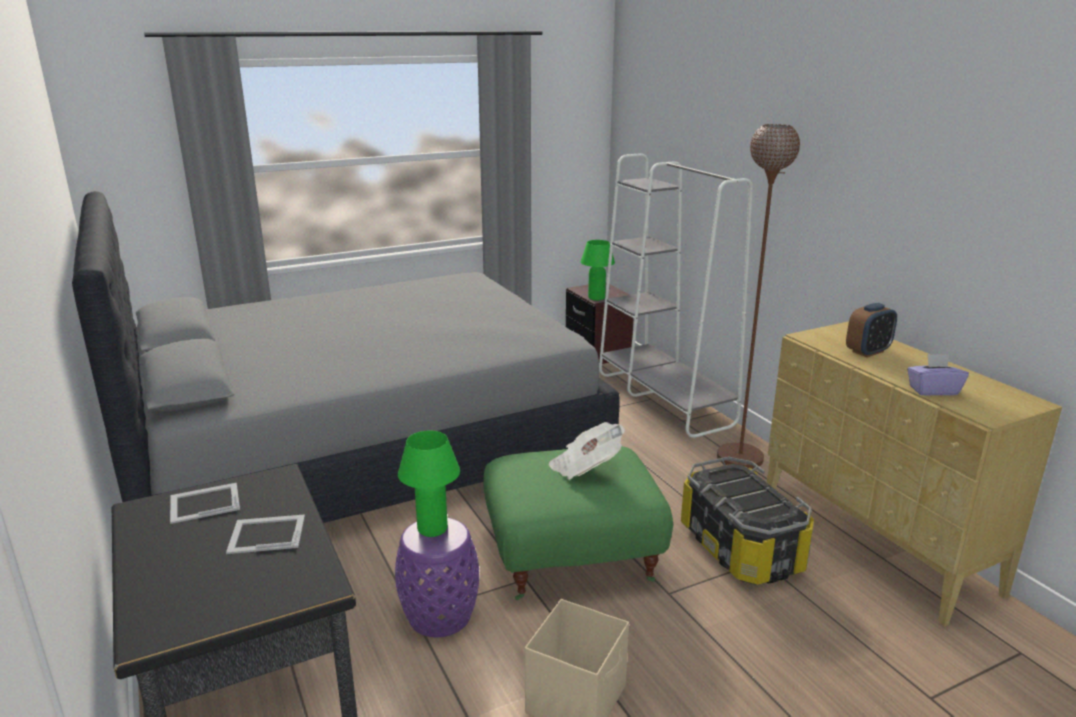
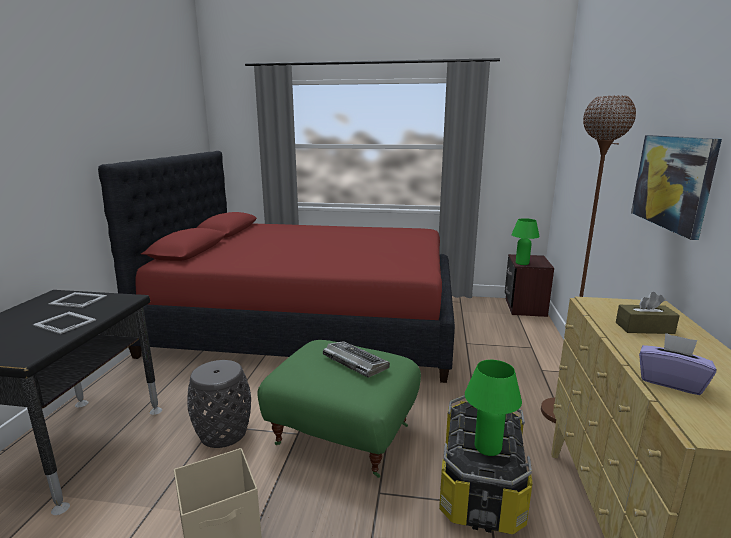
camera: 35 degrees right, 5 degrees down
grey bed [72,191,619,523] -> red bed [98,151,455,383]
purple stool [395,517,479,637] -> grey stool [187,360,251,448]
green table lamp [398,430,460,537] -> green table lamp moved to [465,360,522,456]
newspaper [549,422,626,480] -> keyboard [323,341,390,378]
grey clothes rack [599,153,753,438] -> none
alarm clock [846,303,897,357] -> brown tissue box [616,292,680,334]
none -> picture [631,135,722,240]

